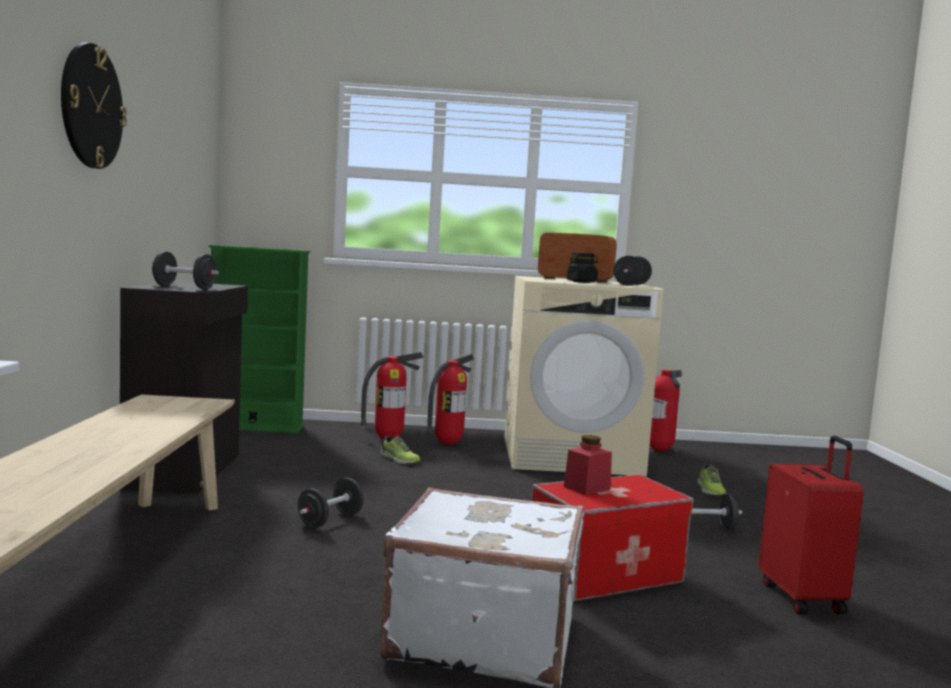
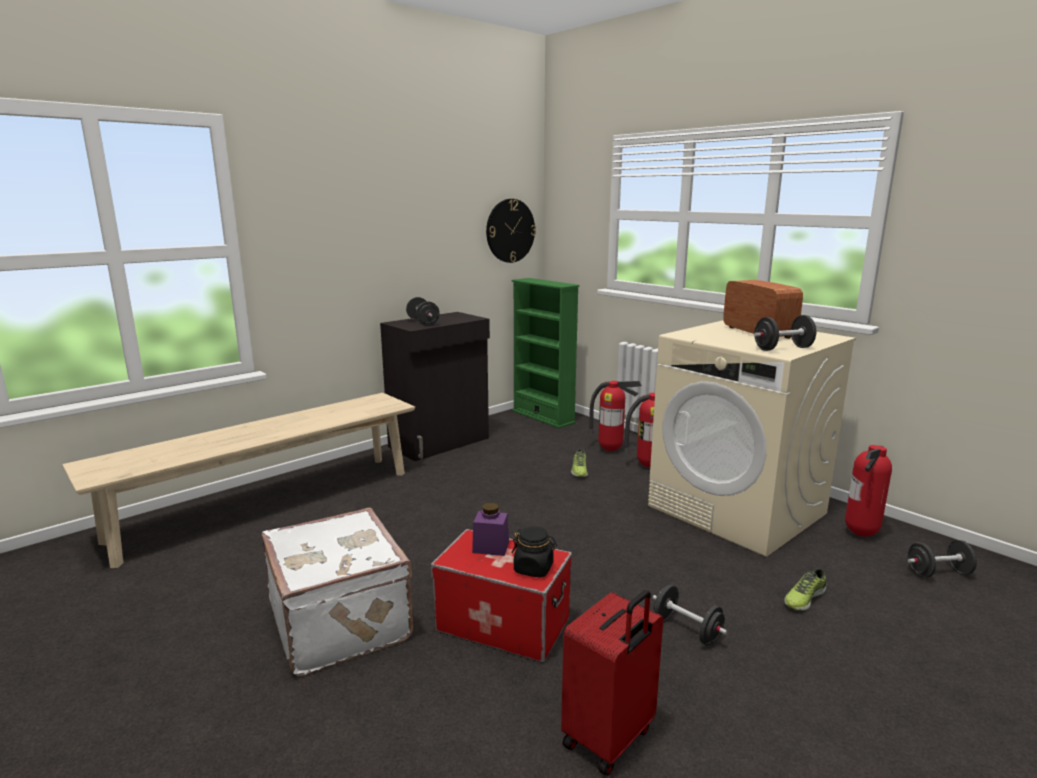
camera: 50 degrees right, 10 degrees up
wall clock [61,43,127,169] -> wall clock moved to [486,199,536,263]
black dumbbell [298,478,363,528] -> black dumbbell moved to [908,540,977,578]
red jar [564,435,612,495] -> purple jar [472,503,509,556]
black jar [567,252,598,283] -> black jar moved to [512,526,557,578]

